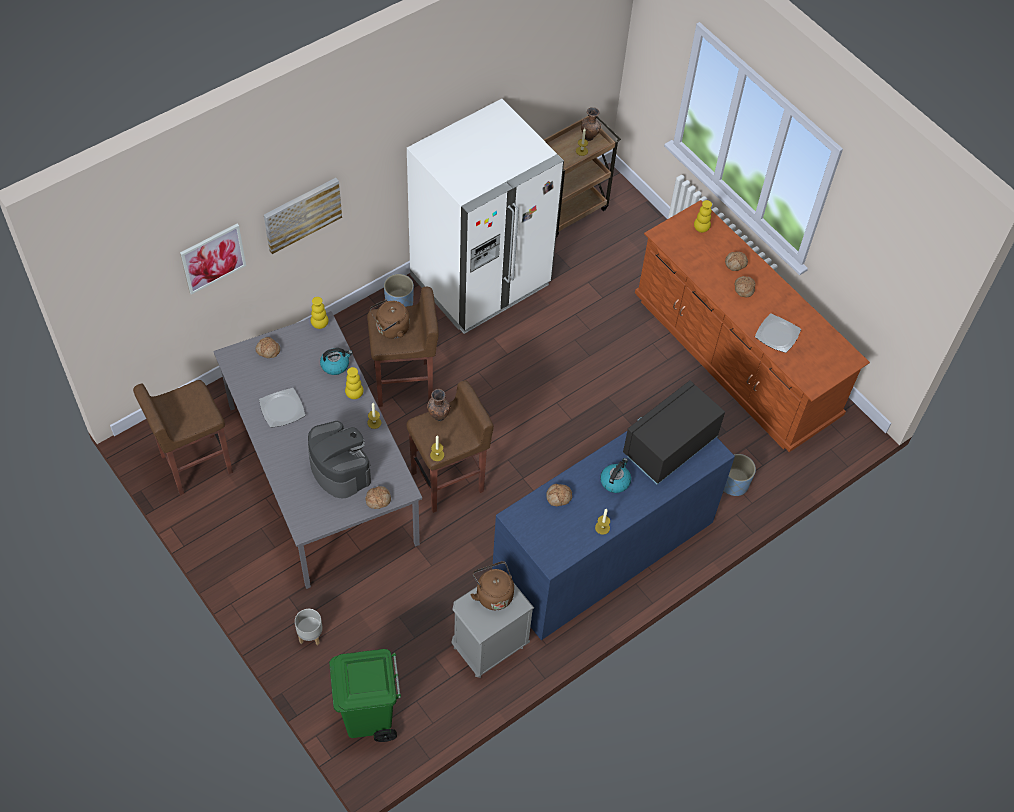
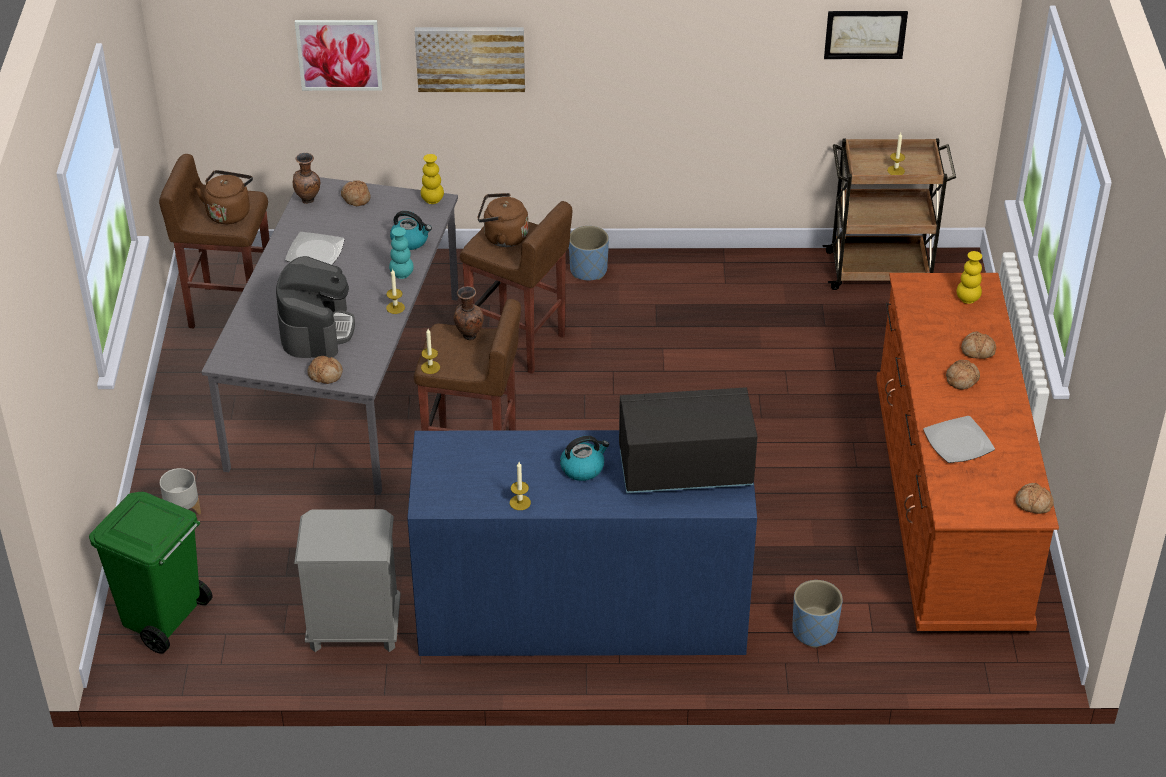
camera: 40 degrees right, 15 degrees down
yellow vase [345,367,364,399] -> turquoise vase [389,227,414,279]
white fridge [407,99,564,334] -> none
brown kettle [471,561,514,610] -> brown kettle moved to [196,170,253,224]
bread [546,484,572,506] -> bread moved to [1015,483,1054,514]
brown vase [581,107,601,141] -> brown vase moved to [293,153,320,204]
none -> picture [824,11,908,59]

